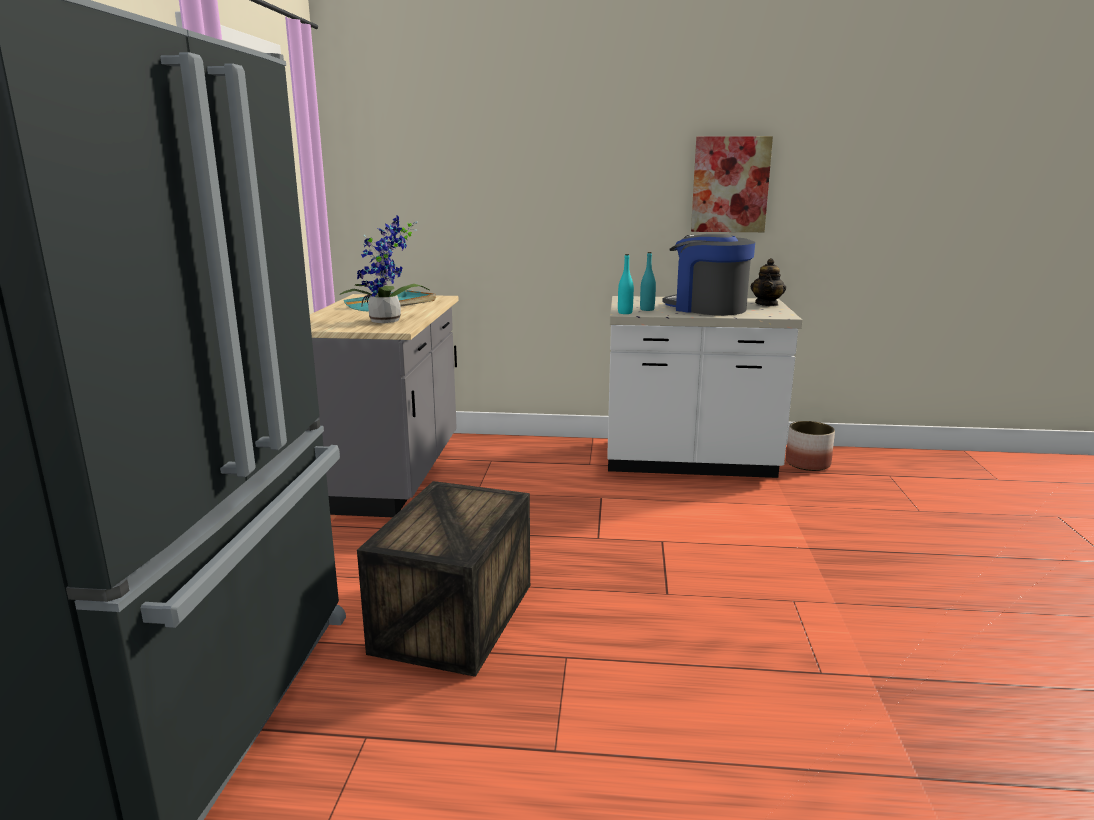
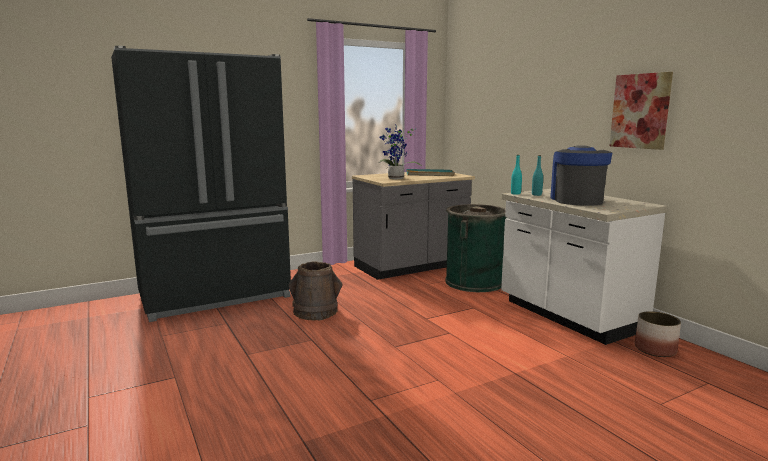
camera: 55 degrees right, 5 degrees down
crate [357,481,530,677] -> brown bucket [289,261,343,321]
teapot [750,258,786,306] -> none
none -> green trash can [445,204,507,292]

